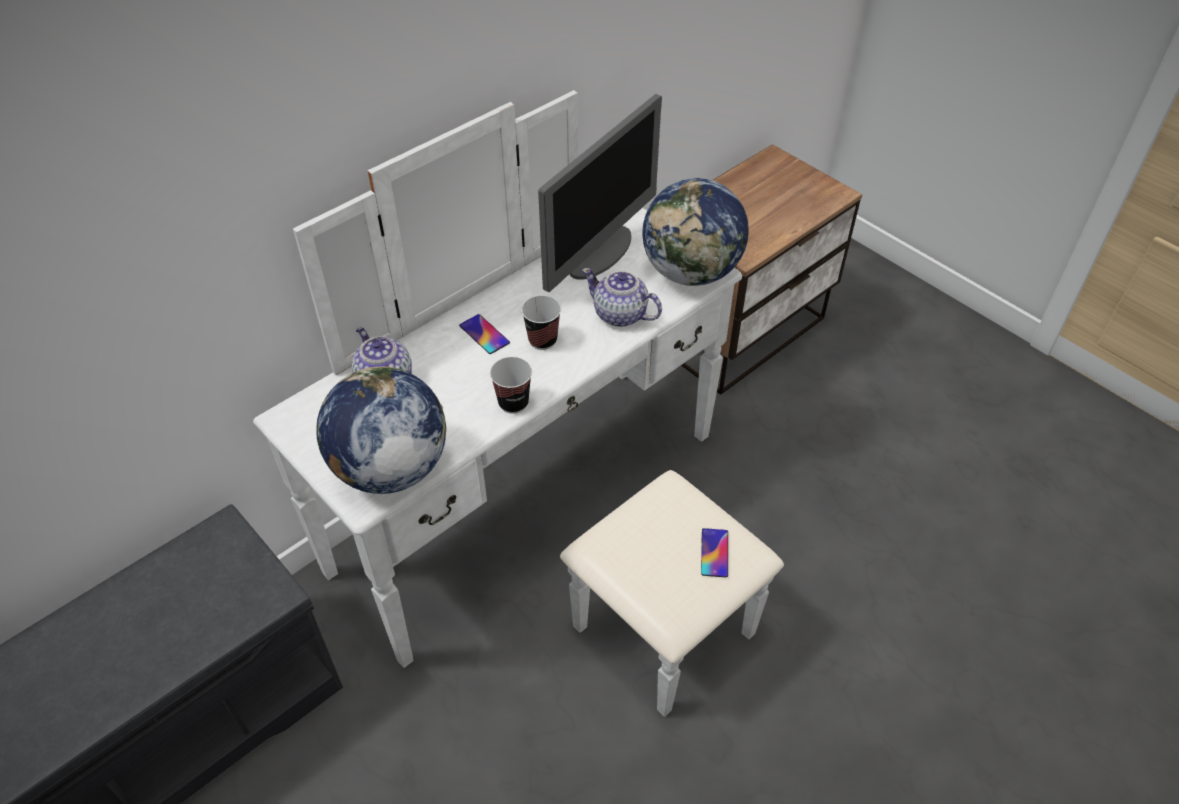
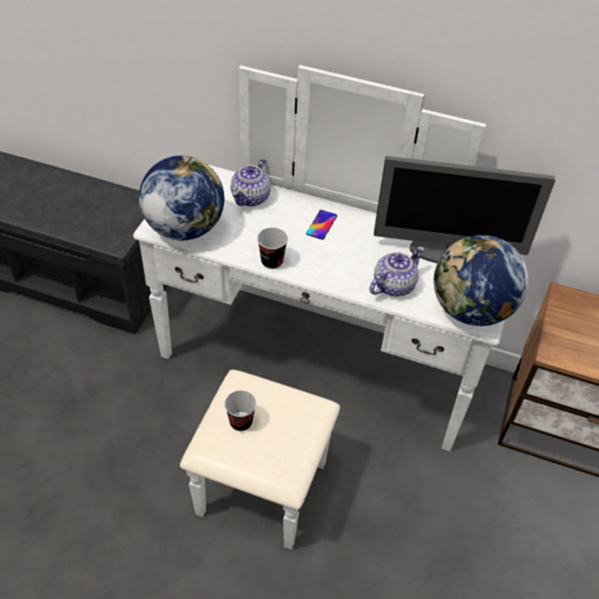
camera: 60 degrees right, 0 degrees up
cup [521,295,561,350] -> cup moved to [225,390,256,431]
teapot [582,268,662,327] -> teapot turned 45 degrees clockwise [370,246,424,297]
phone [701,528,728,577] -> none

